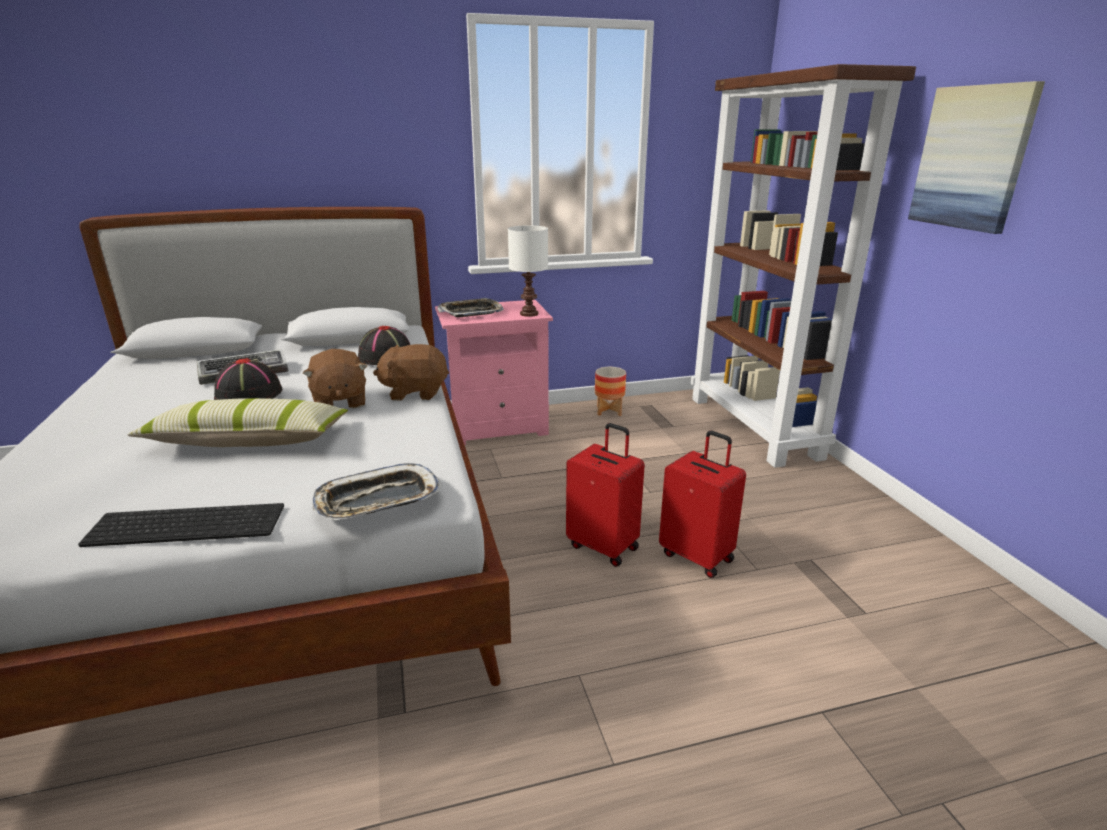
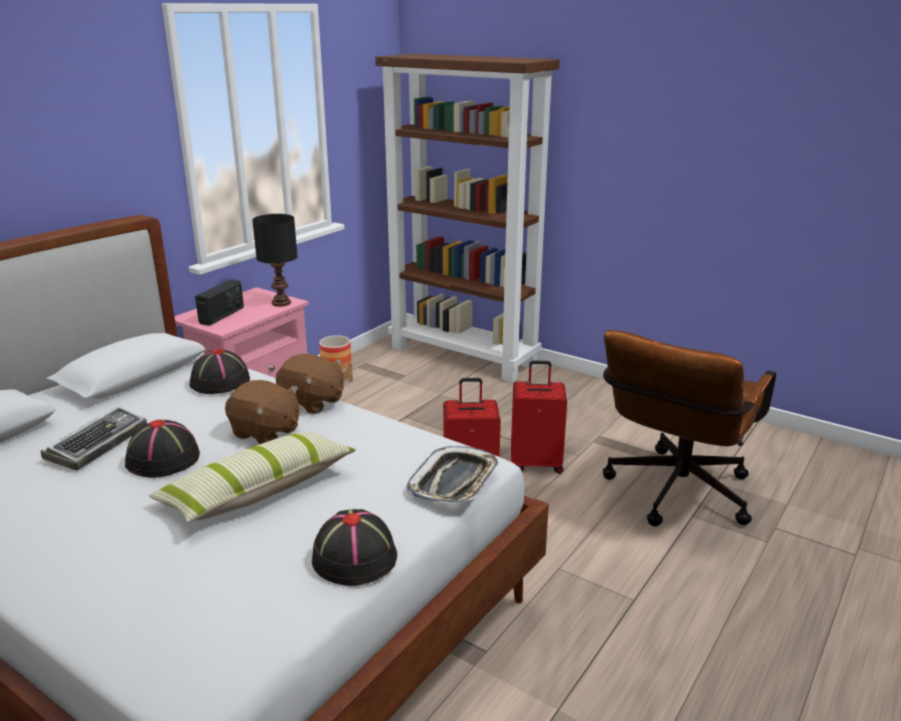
camera: 40 degrees left, 0 degrees up
keyboard [78,503,284,547] -> black hat [312,509,397,586]
brown plush toy [373,344,449,400] -> brown plush toy turned 105 degrees counterclockwise [276,354,344,414]
tray [437,298,504,317] -> radio [195,279,244,326]
white table lamp [508,225,548,317] -> black table lamp [252,214,298,307]
picture [908,81,1045,234] -> none
none -> brown office chair [603,330,776,526]

